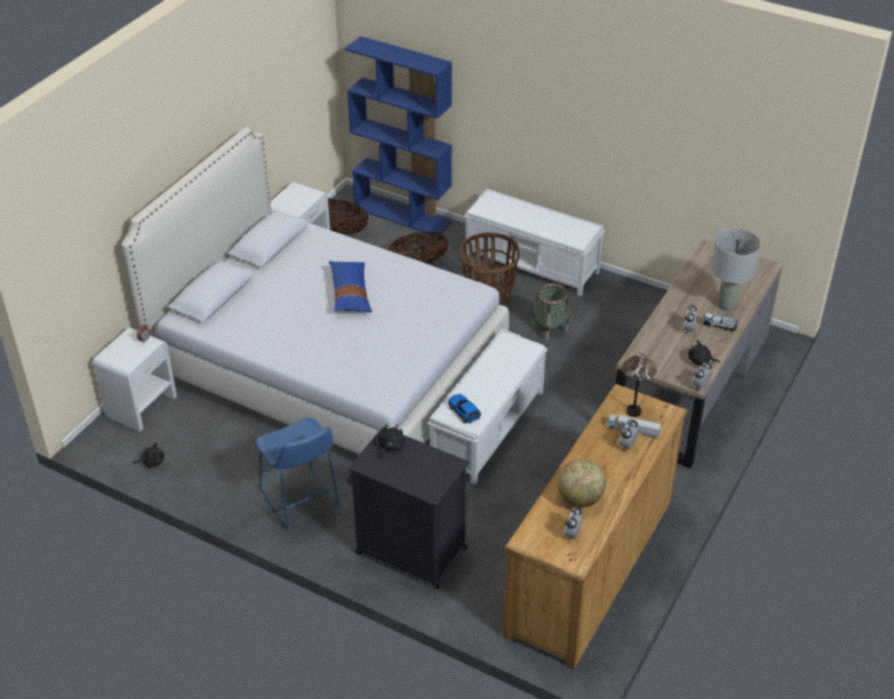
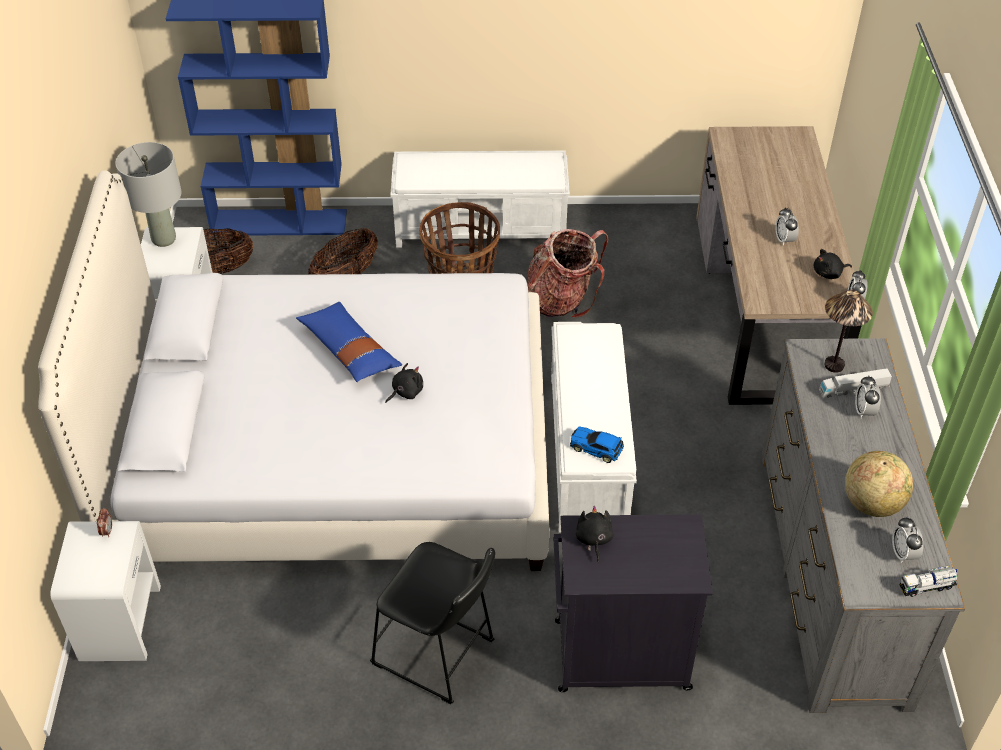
camera: 30 degrees left, 5 degrees up
black plush toy [133,443,164,468] -> black plush toy moved to [385,363,423,403]
blue stool [256,418,340,530] -> black stool [370,542,495,704]
brown dresser [503,384,688,670] -> grey dresser [761,338,965,713]
basket [532,283,569,341] -> backpack [527,229,608,318]
toy truck [703,313,737,332] -> toy truck moved to [900,566,958,597]
grey table lamp [711,229,761,311] -> grey table lamp moved to [116,142,182,247]

